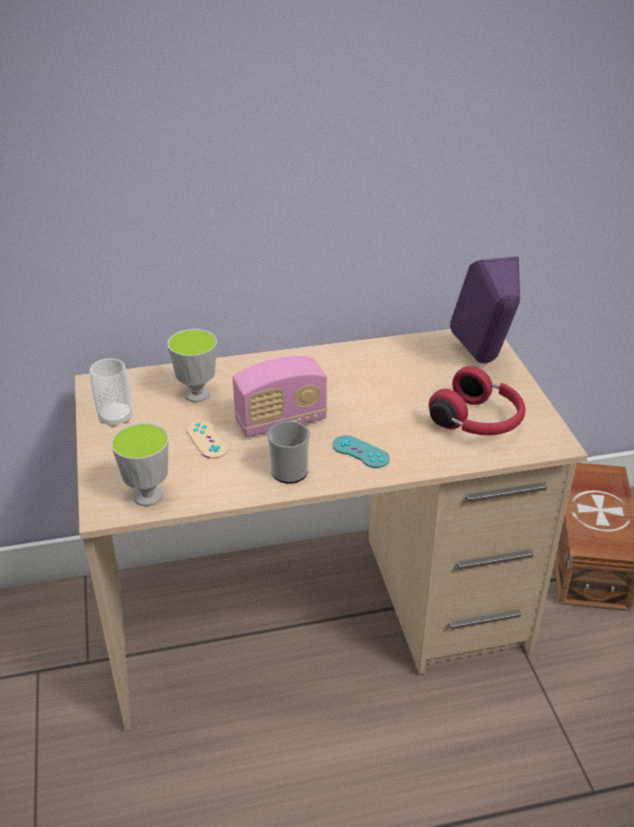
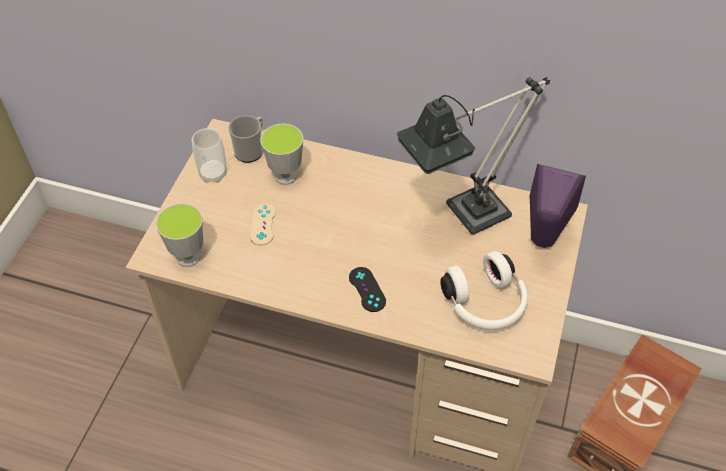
camera: 30 degrees right, 15 degrees up
radio [233,356,327,437] -> none
mug [267,420,310,484] -> mug moved to [229,115,263,163]
turquoise game controller [332,435,390,468] -> black game controller [349,267,386,312]
red headphones [429,366,526,435] -> white headphones [440,251,528,330]
none -> table lamp [397,77,550,234]

